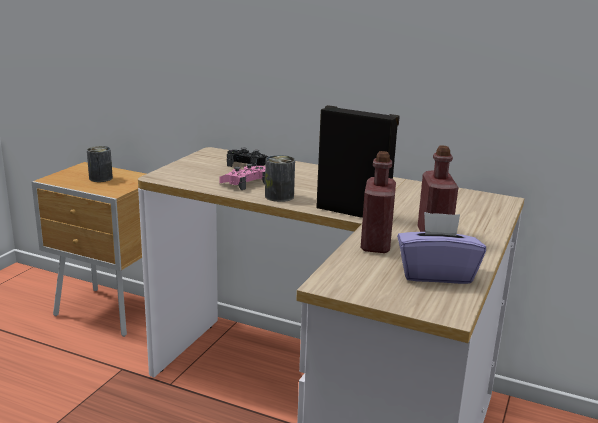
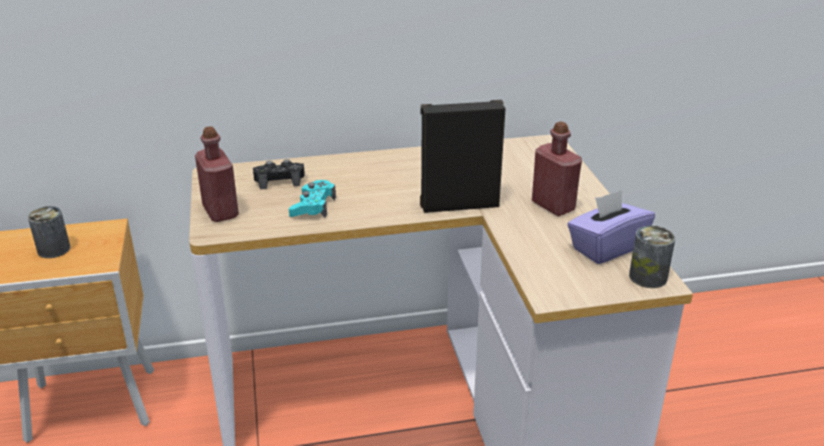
camera: 35 degrees left, 10 degrees up
pink game controller [219,164,265,190] -> turquoise game controller [289,180,336,218]
can [265,155,295,202] -> can moved to [629,225,676,288]
red bottle [361,151,396,253] -> red bottle moved to [195,126,239,222]

